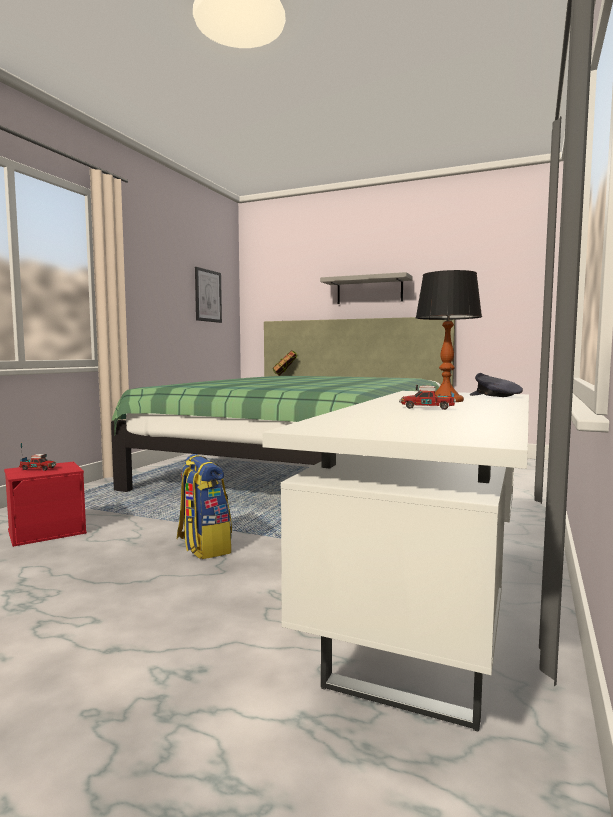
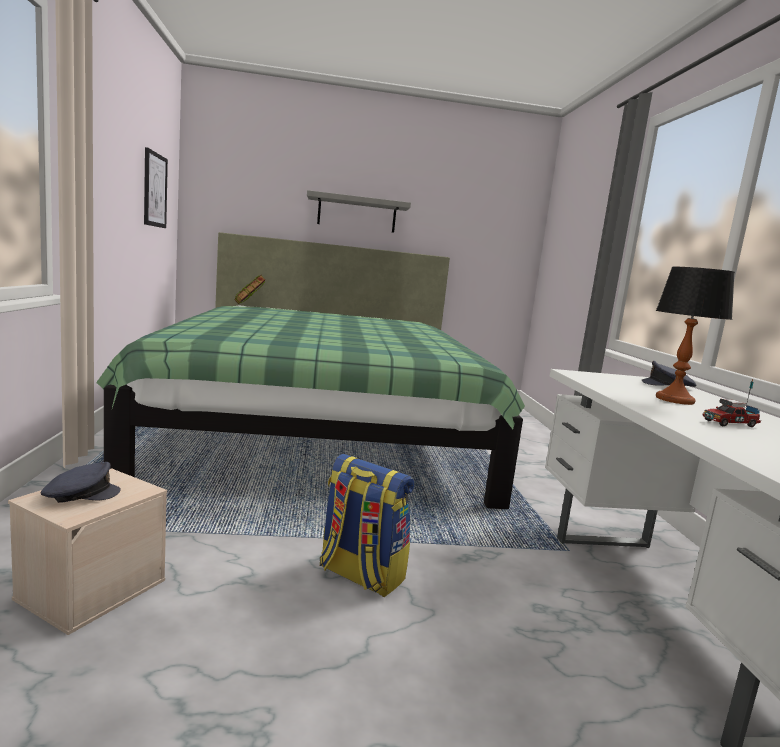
camera: 30 degrees left, 5 degrees up
red storage box [4,461,87,547] -> beige storage box [8,468,167,635]
toy truck [19,442,56,471] -> grey cap [41,462,121,503]

